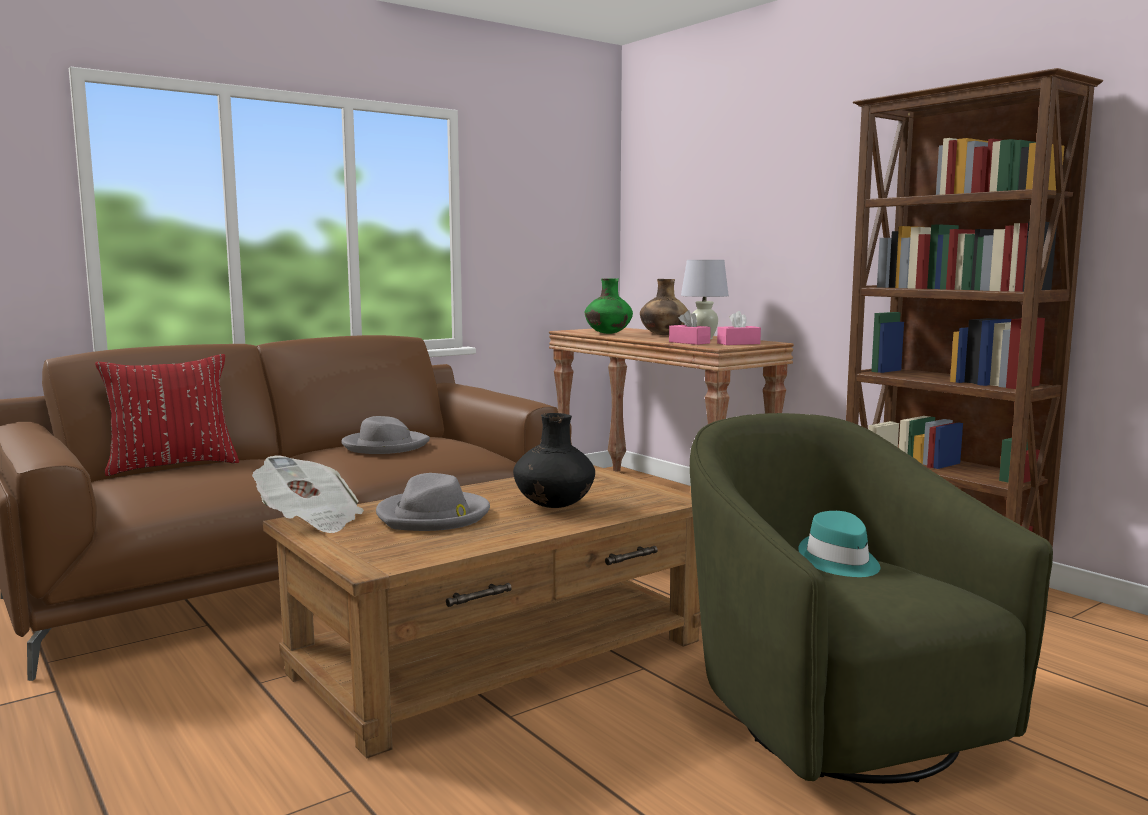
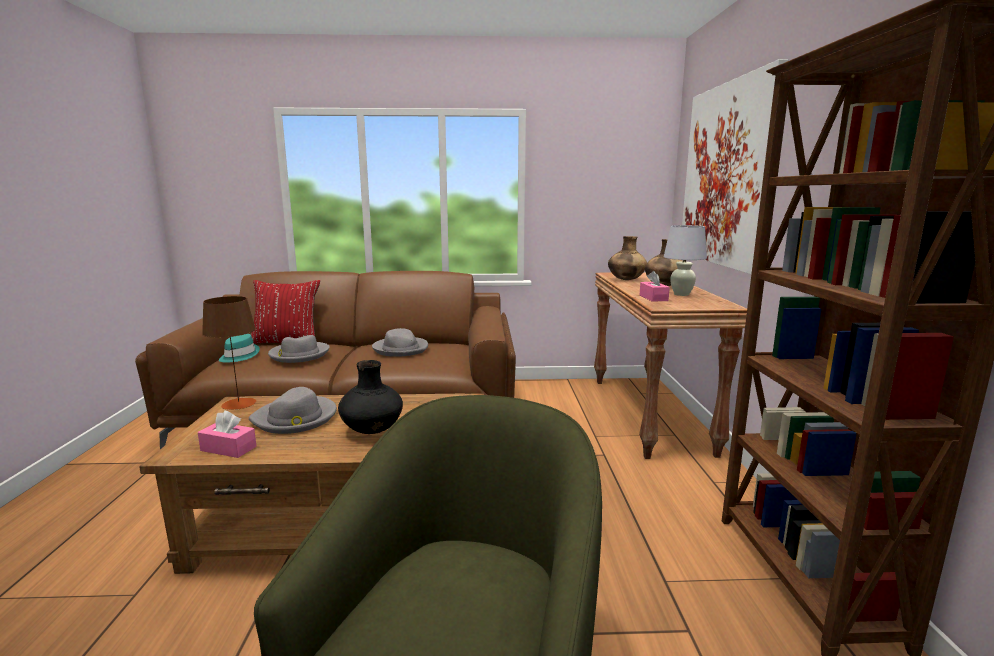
camera: 35 degrees right, 5 degrees up
newspaper [252,456,364,533] -> brown table lamp [202,296,256,410]
green vase [585,278,633,334] -> brown vase [608,236,647,280]
pink tissue box [717,311,761,345] -> pink tissue box moved to [198,411,257,458]
turquoise hat [798,511,880,577] -> turquoise hat moved to [219,334,260,363]
none -> grey hat [268,335,330,363]
none -> picture [682,59,789,274]

